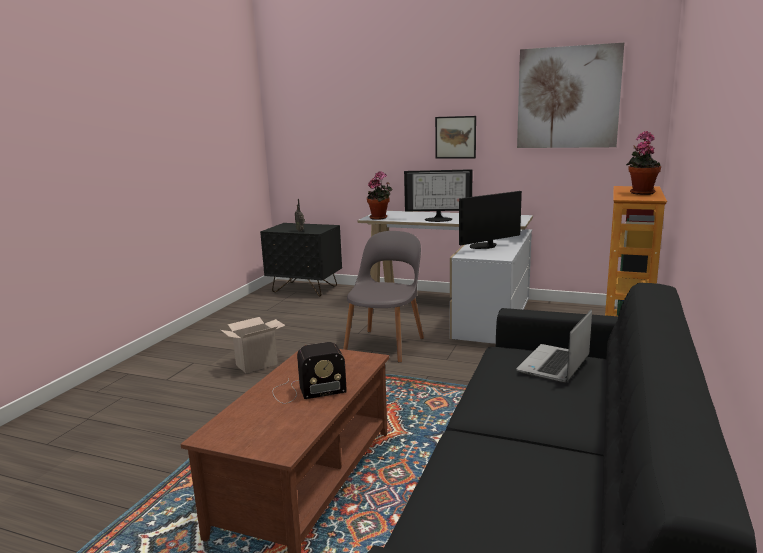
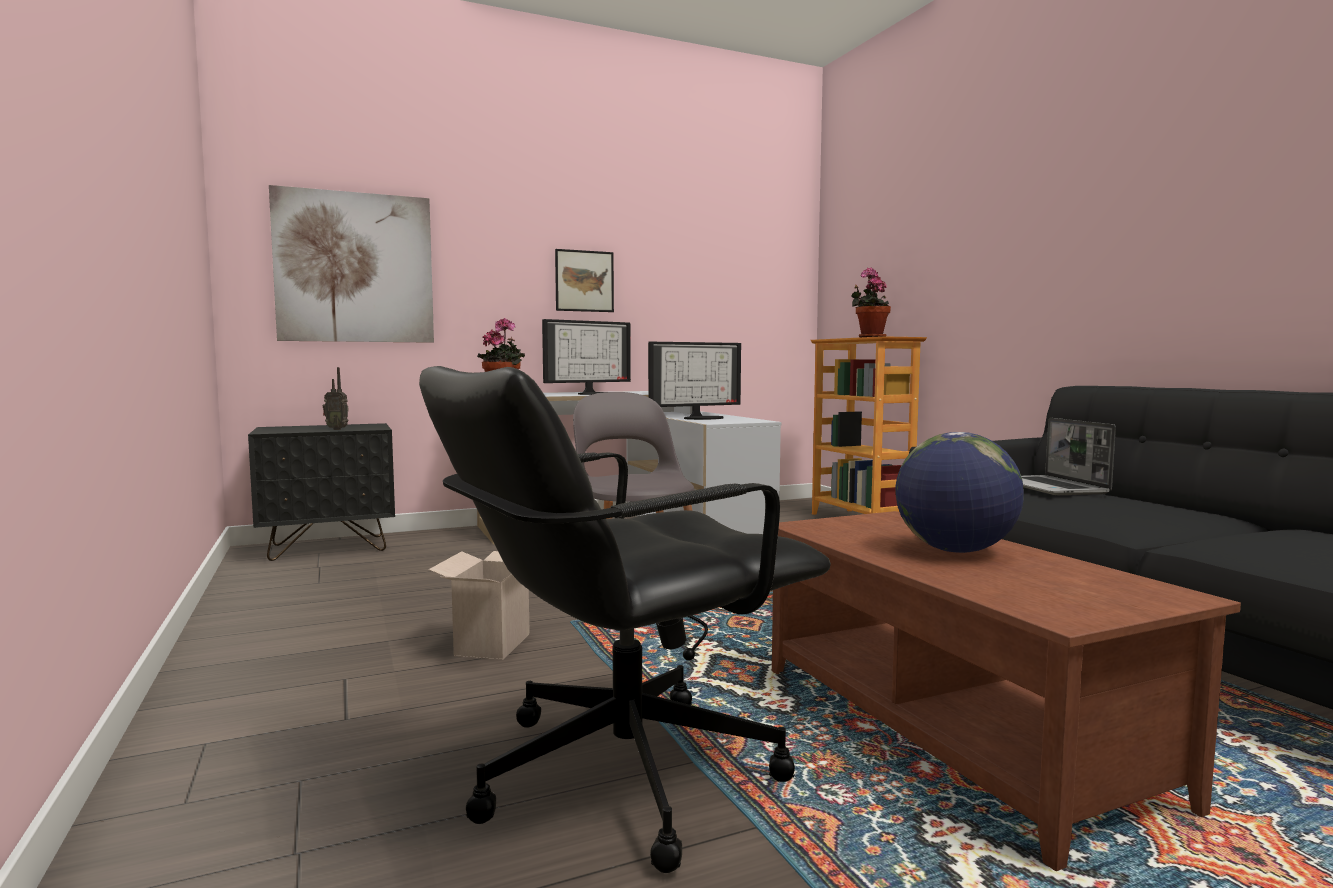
camera: 45 degrees left, 10 degrees down
radio [272,342,347,404] -> globe [896,432,1024,553]
monitor [459,191,522,249] -> monitor turned 135 degrees counterclockwise [648,342,741,420]
picture [517,43,624,148] -> picture moved to [269,185,434,343]
none -> black office chair [419,366,831,873]

